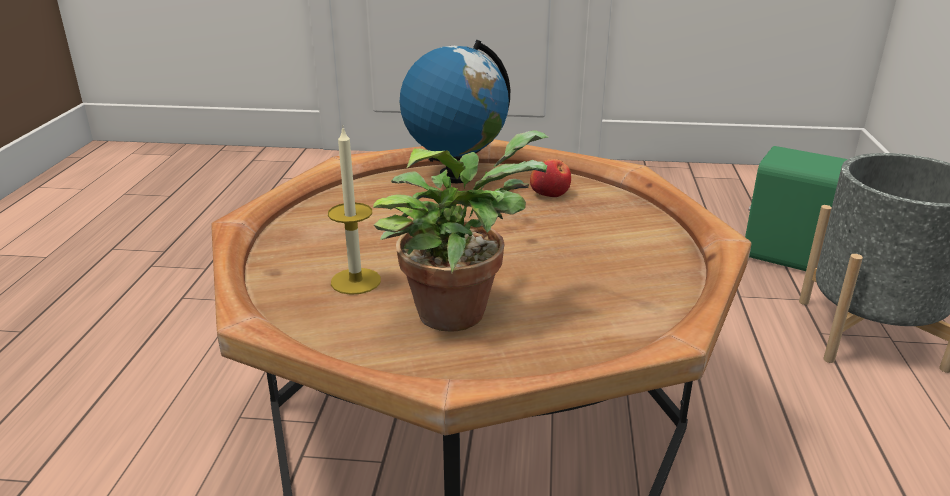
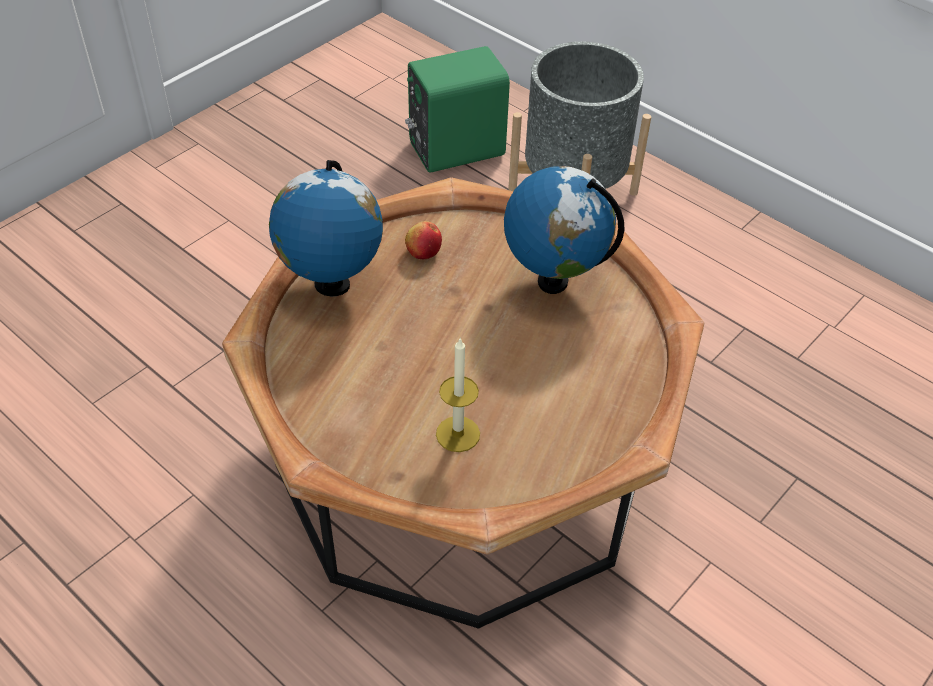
camera: 55 degrees left, 20 degrees up
potted plant [373,130,548,332] -> none
none -> globe [504,166,625,294]

